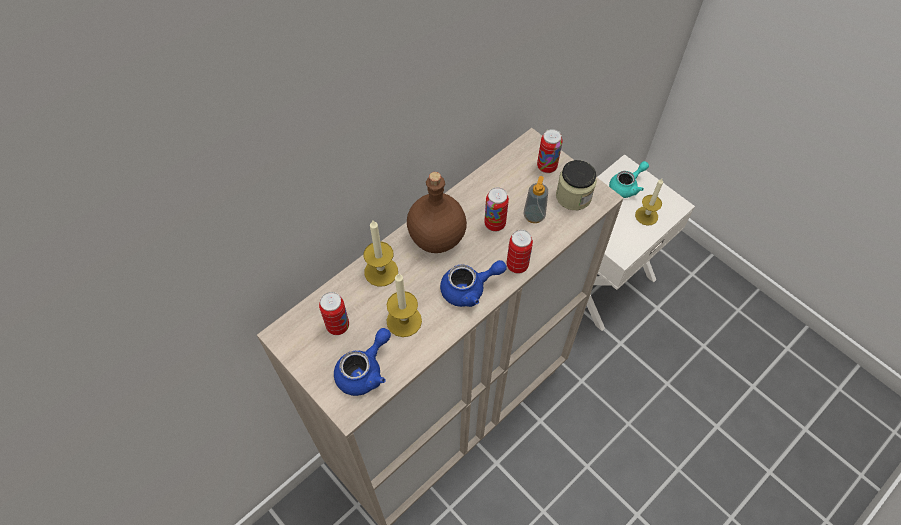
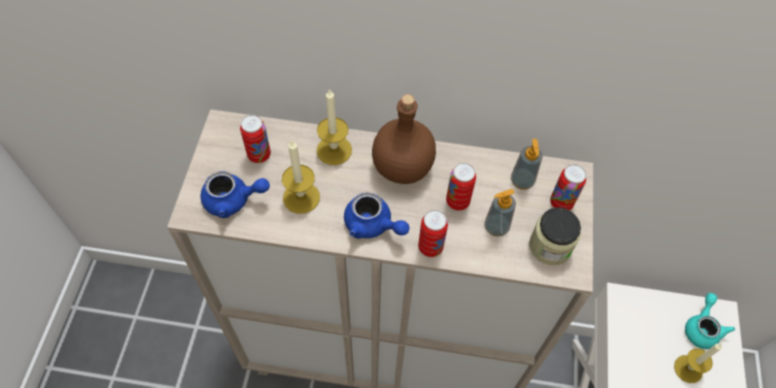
camera: 50 degrees right, 0 degrees up
turquoise teapot [609,161,649,198] -> turquoise teapot turned 90 degrees counterclockwise [685,293,735,349]
none -> soap dispenser [511,139,542,190]

